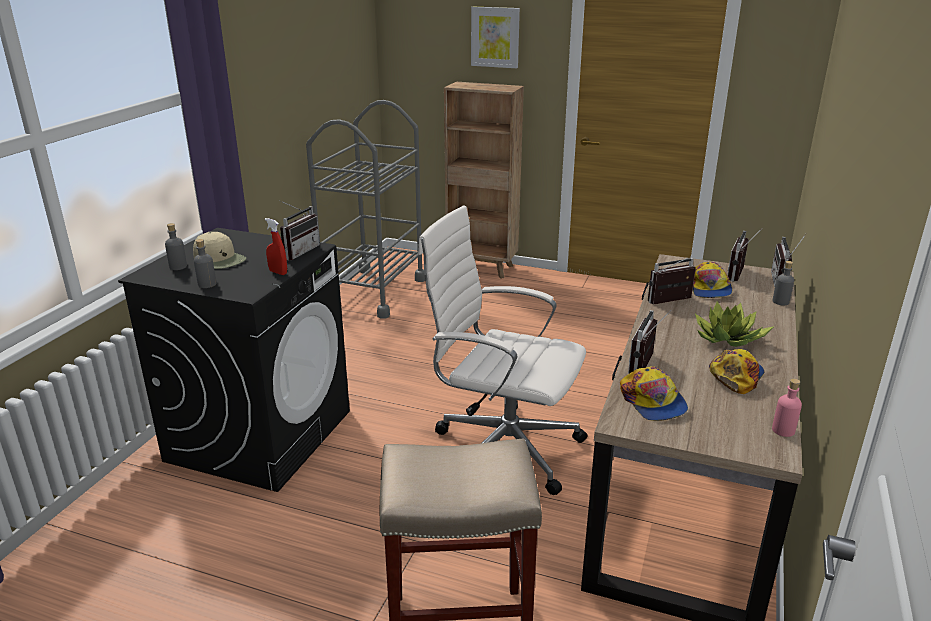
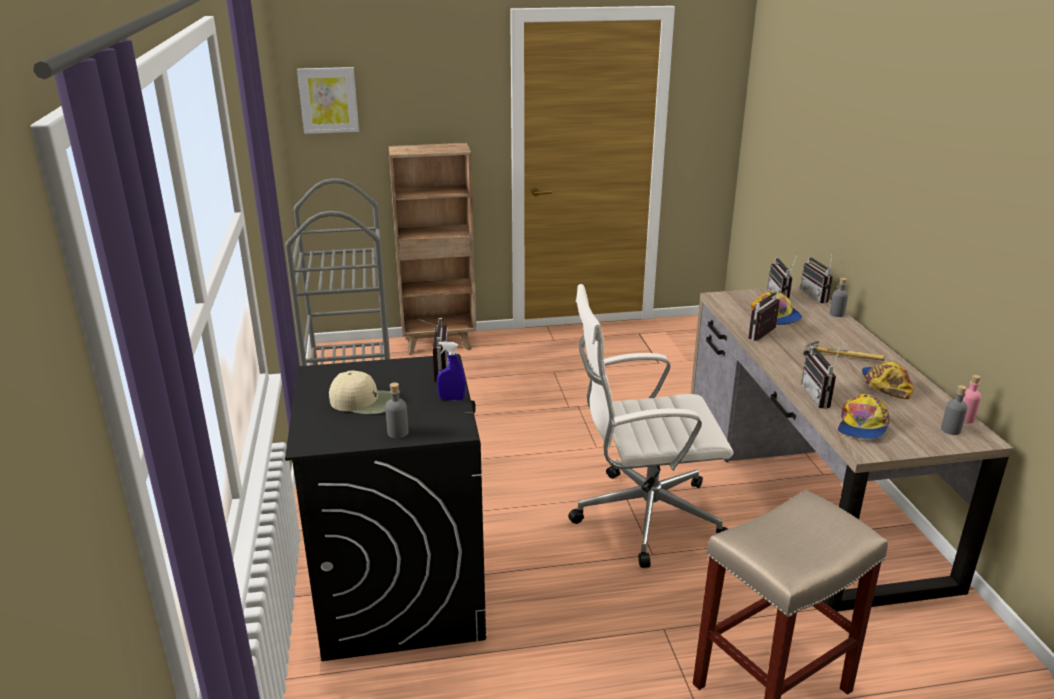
camera: 30 degrees left, 0 degrees up
grey bottle [165,223,187,270] -> grey bottle moved to [941,385,967,435]
red spray bottle [265,218,287,275] -> blue spray bottle [437,341,465,401]
picture [471,7,520,68] -> picture moved to [297,67,359,134]
cap [620,366,688,421] -> cap turned 75 degrees clockwise [838,394,890,439]
potted plant [695,301,774,347] -> hammer [803,341,885,361]

